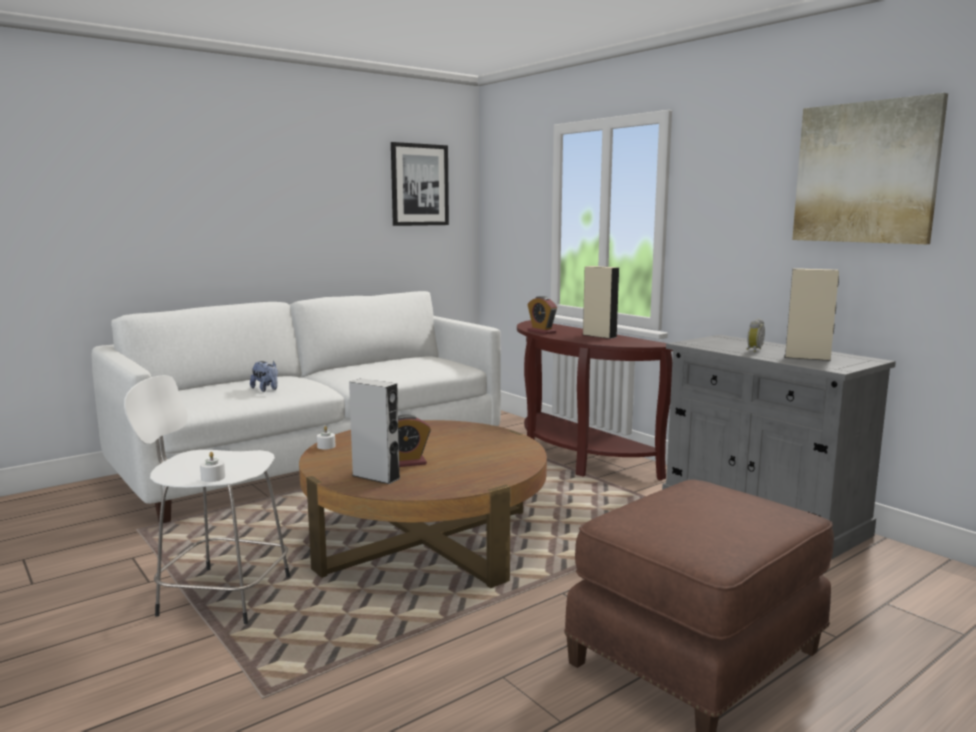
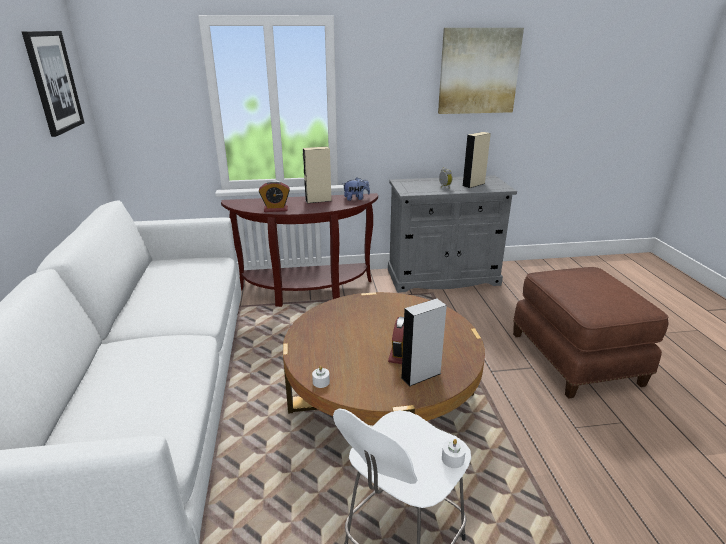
camera: 60 degrees left, 15 degrees up
plush toy [250,360,278,392] -> plush toy moved to [344,177,370,201]

